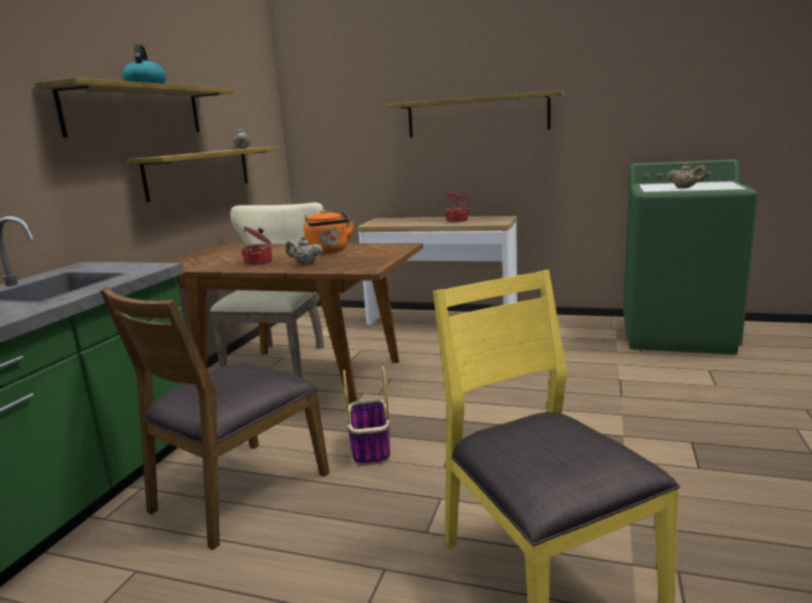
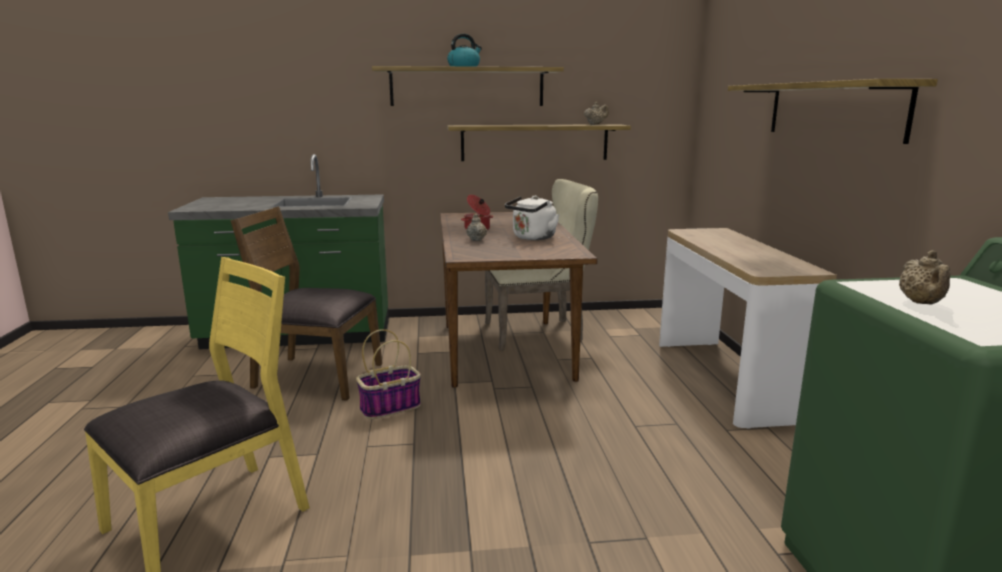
camera: 65 degrees right, 0 degrees up
orange kettle [304,210,354,254] -> white kettle [505,196,559,240]
cooking pot [446,192,469,222] -> none

